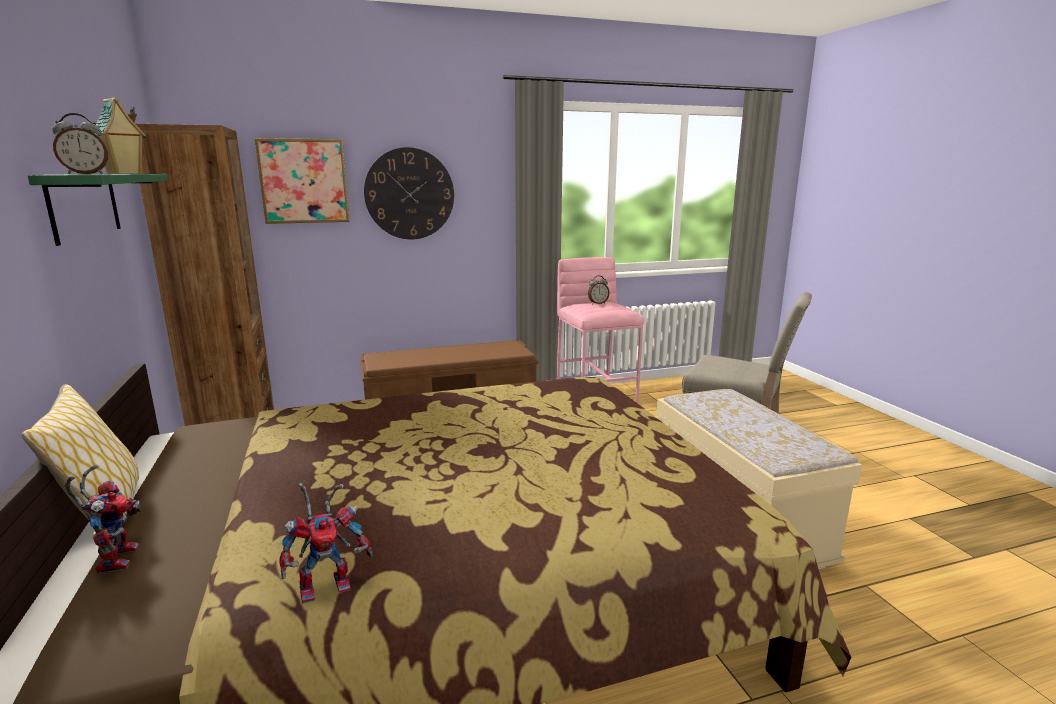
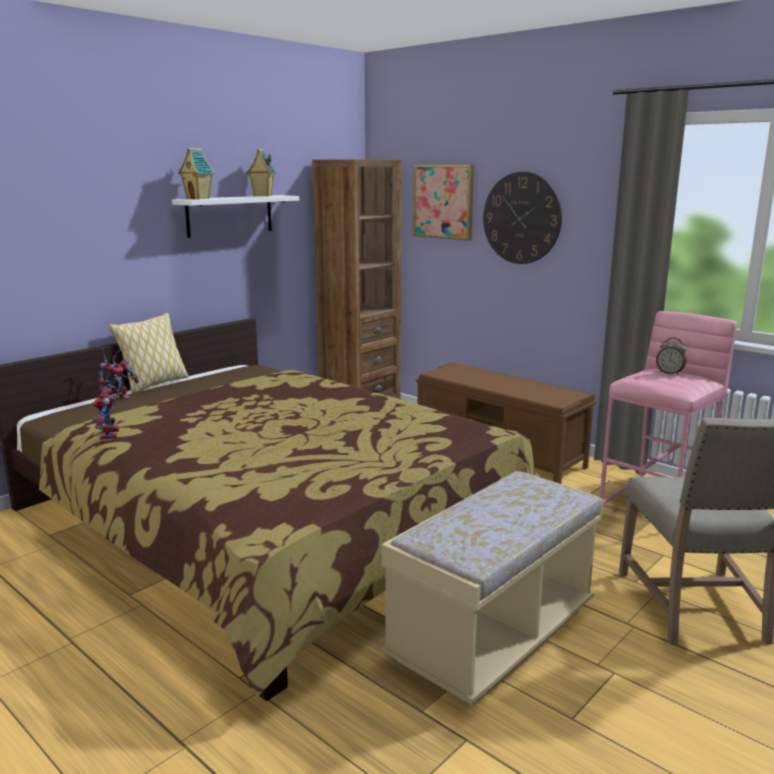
camera: 60 degrees right, 0 degrees up
green shelf [28,174,168,246] -> white shelf [172,195,299,238]
alarm clock [52,113,108,174] -> toy house [178,148,215,199]
toy robot [279,483,373,604] -> toy robot turned 45 degrees clockwise [93,374,121,440]

